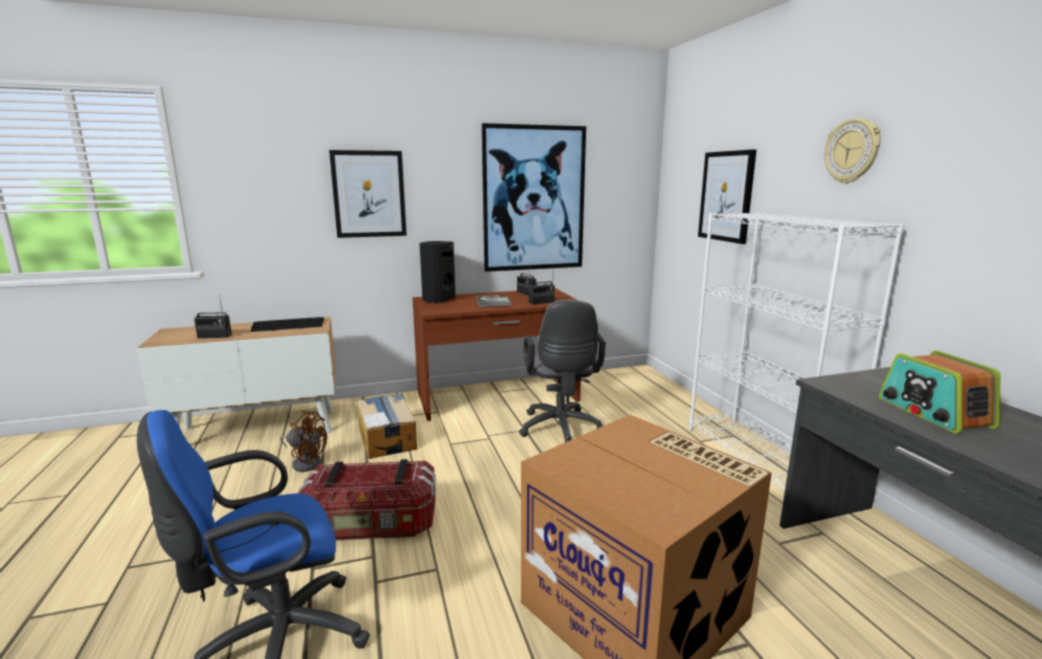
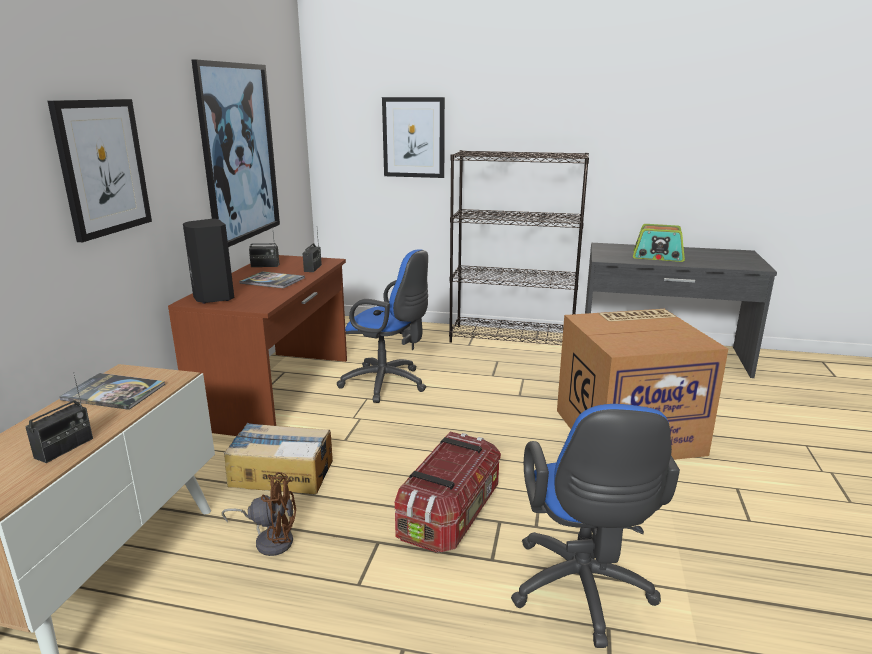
camera: 60 degrees left, 5 degrees up
keyboard [250,317,324,332] -> book [59,373,165,410]
brown fan [280,411,327,472] -> brown fan turned 45 degrees clockwise [221,472,296,556]
grey office chair [519,299,606,443] -> blue office chair [337,249,428,403]
white bookcase [689,212,904,491] -> black bookcase [449,150,589,345]
wall clock [824,118,881,184] -> none

